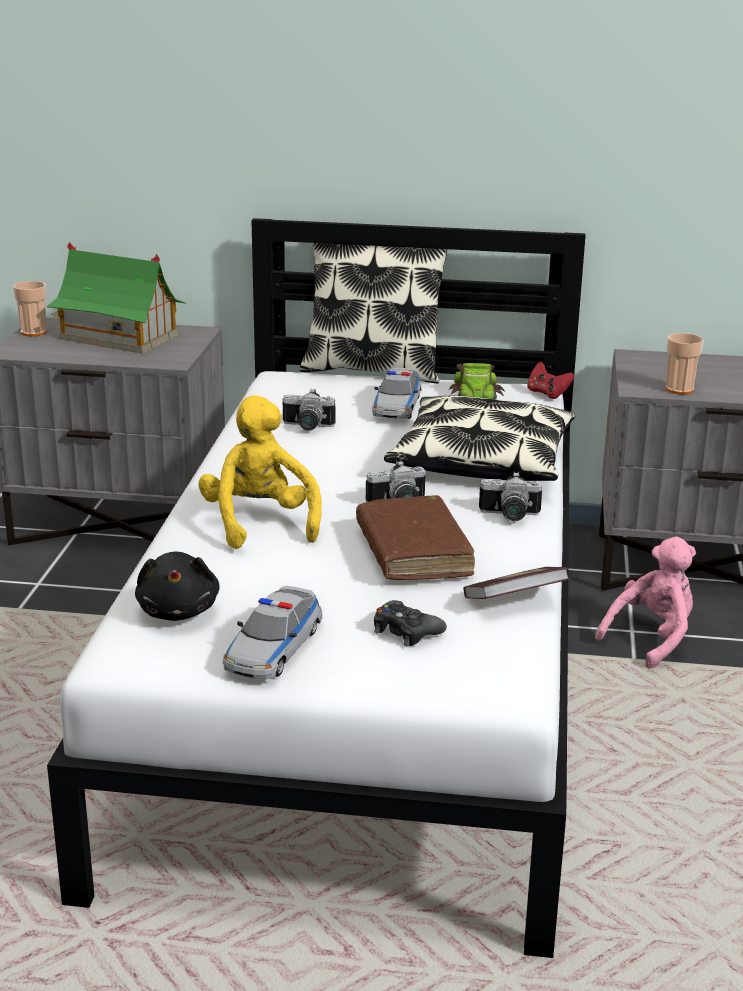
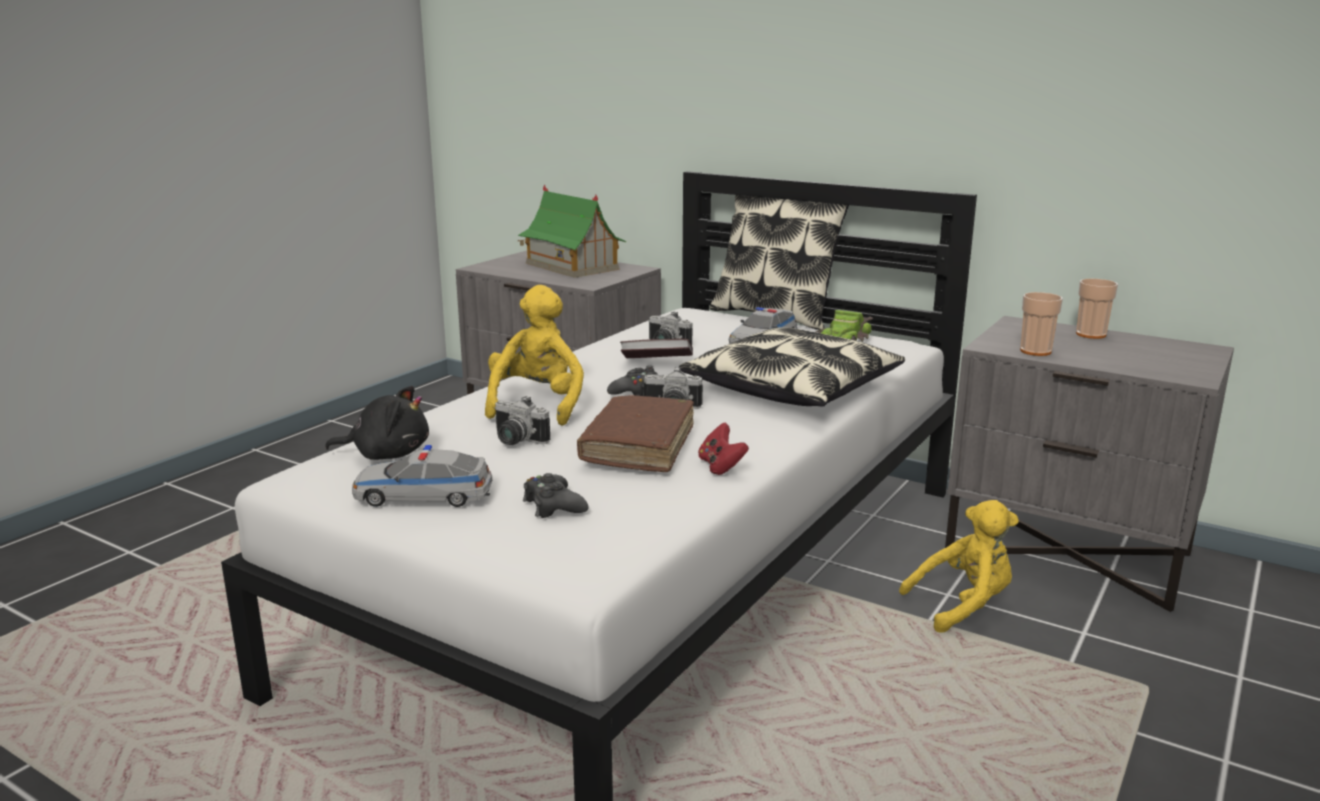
camera: 25 degrees right, 5 degrees down
cup [13,281,47,336] -> cup moved to [1076,279,1118,339]
black plush toy [135,552,220,621] -> black plush toy turned 105 degrees counterclockwise [325,386,429,460]
toy car [223,586,322,679] -> toy car turned 45 degrees clockwise [352,445,493,507]
book [463,567,570,599] -> book moved to [620,339,693,358]
camera [479,472,542,521] -> camera moved to [494,396,550,445]
red game controller [527,362,574,399] -> red game controller moved to [698,423,749,475]
pink plush toy [595,537,696,669] -> yellow plush toy [899,500,1019,632]
none -> black game controller [607,365,658,396]

